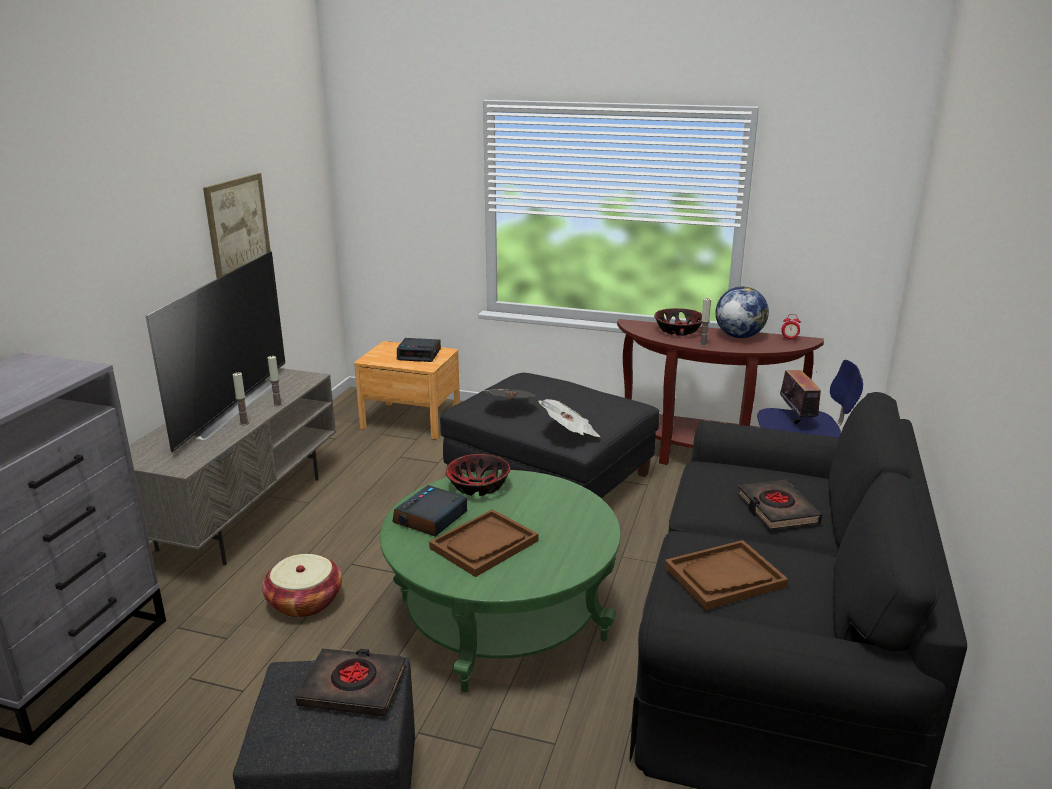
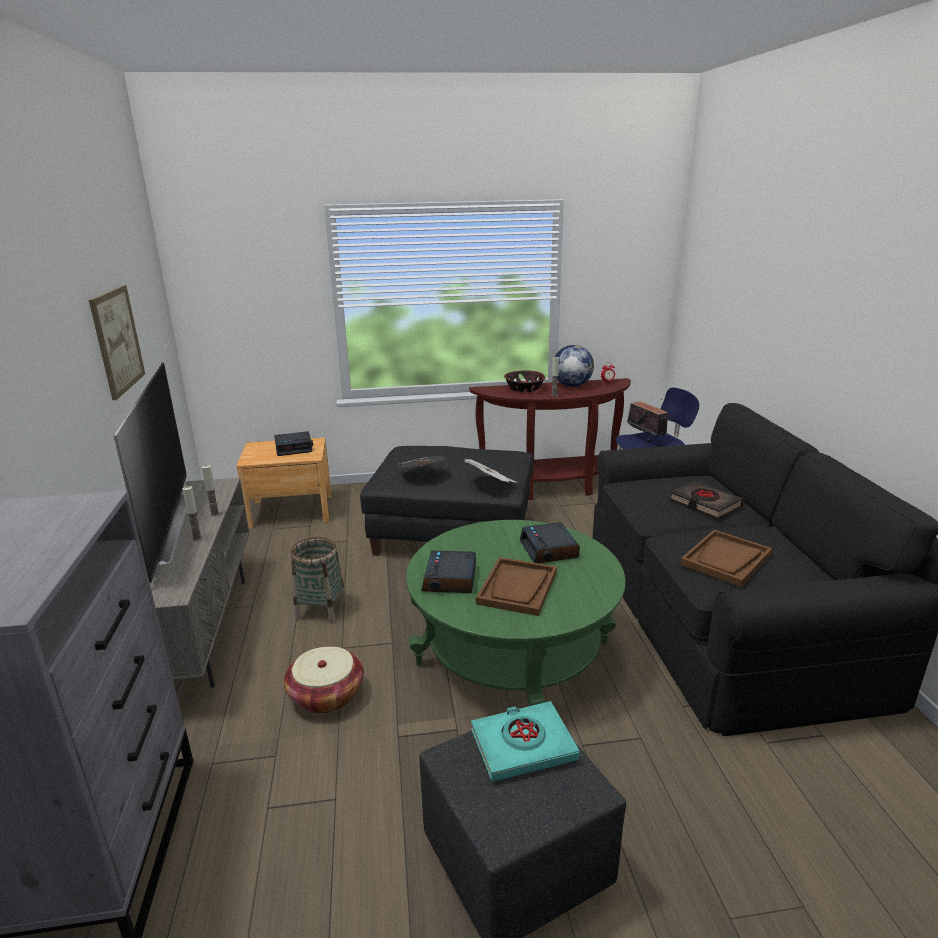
camera: 25 degrees left, 0 degrees up
black book [295,649,406,717] -> turquoise book [471,701,579,782]
bowl [446,454,511,496] -> none
none -> basket [290,537,346,623]
none -> alarm clock [520,522,580,563]

